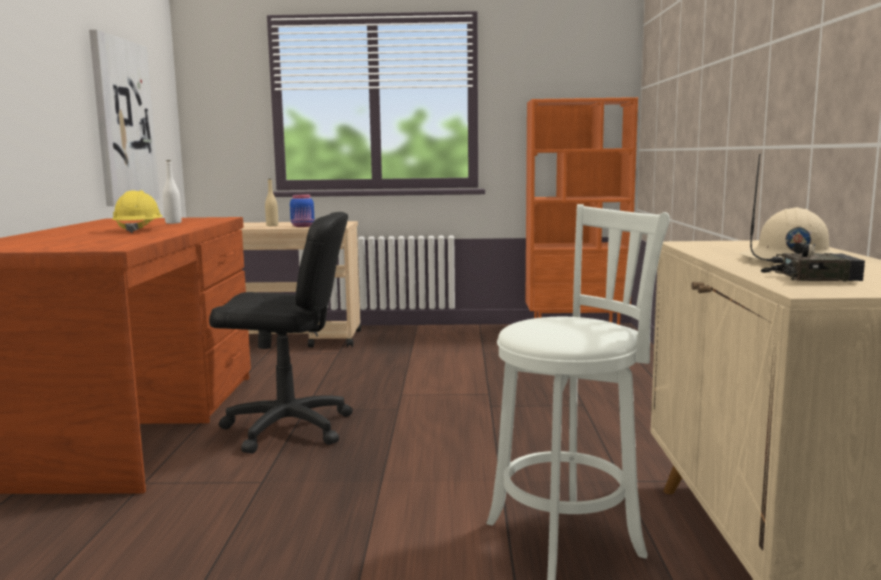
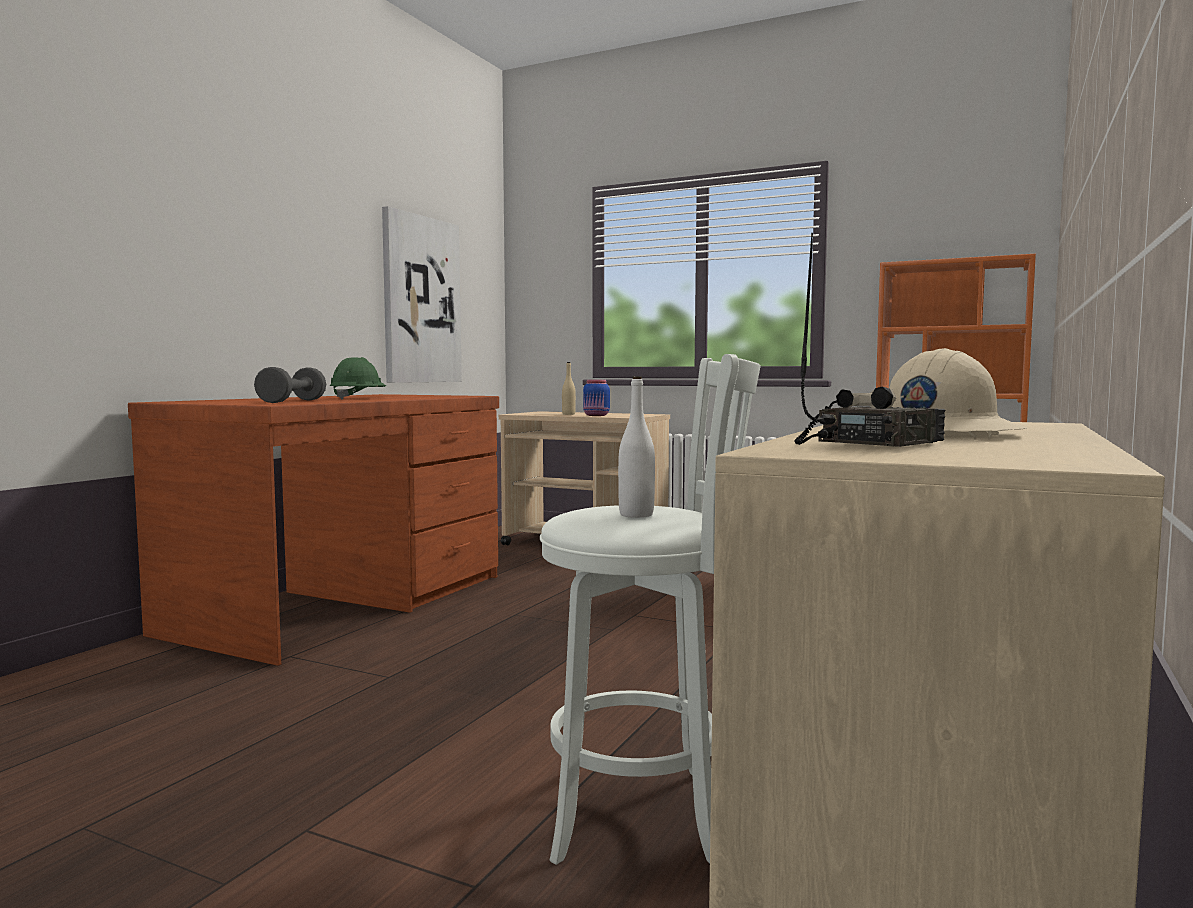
camera: 25 degrees right, 5 degrees down
yellow hard hat [112,190,163,233] -> green hard hat [330,357,386,399]
white bottle [163,160,182,224] -> white bottle moved to [618,376,655,518]
black office chair [209,212,353,454] -> none
radio [750,154,865,281] -> radio turned 75 degrees counterclockwise [794,233,945,447]
none -> grey dumbbell [254,367,326,403]

